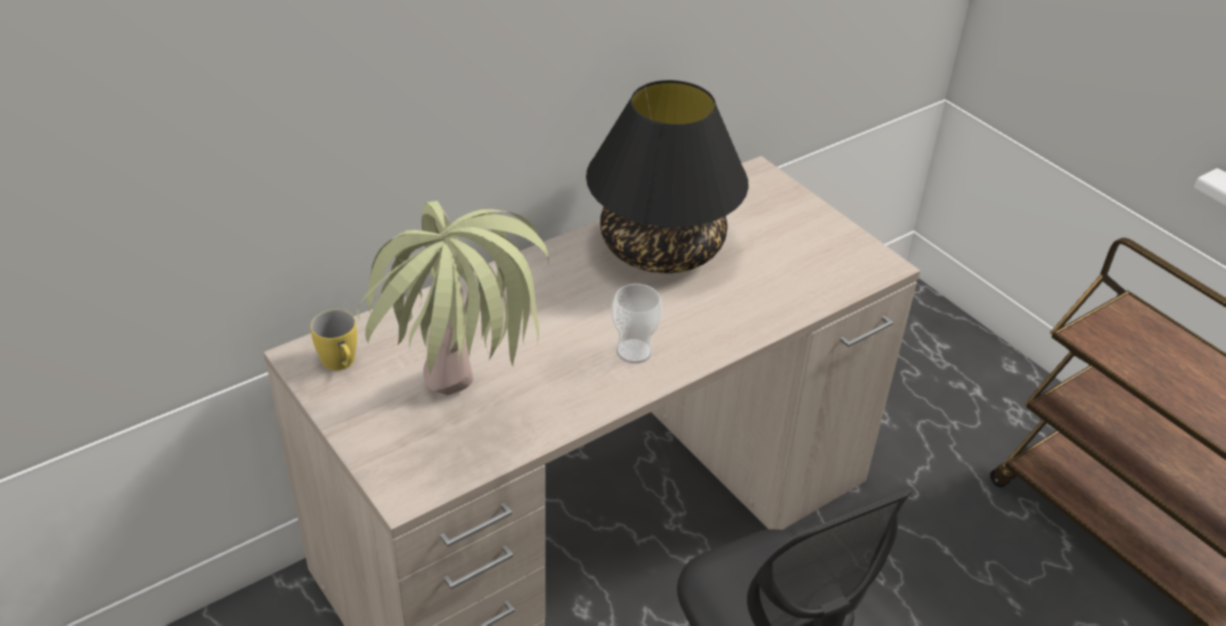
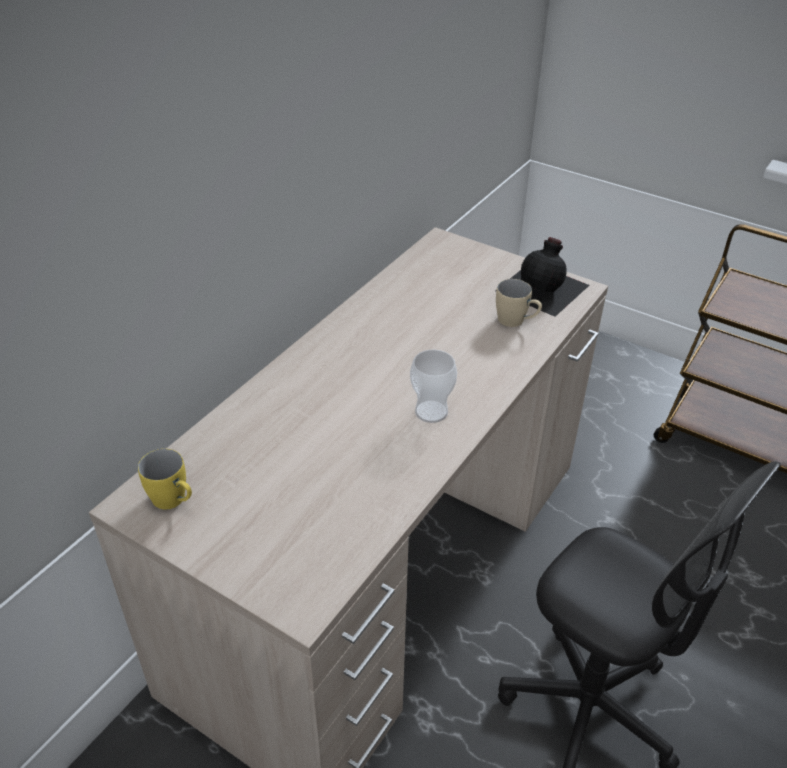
camera: 20 degrees left, 0 degrees up
potted plant [357,201,549,395] -> none
black table lamp [586,80,749,273] -> none
none -> black bottle [495,237,589,317]
none -> beige mug [496,279,542,327]

